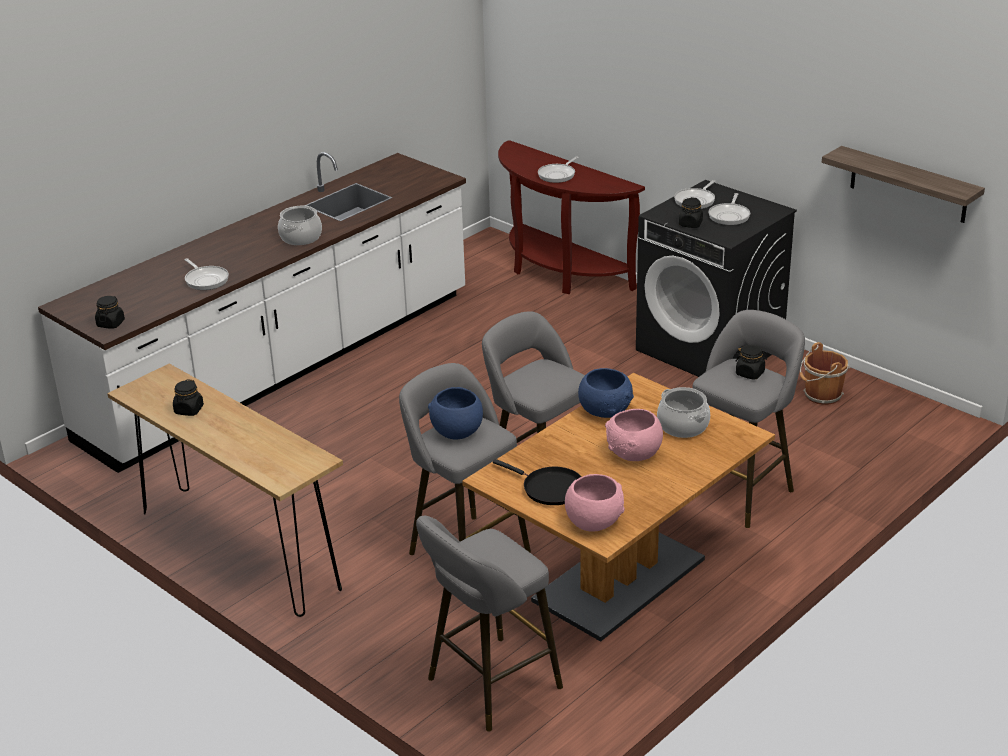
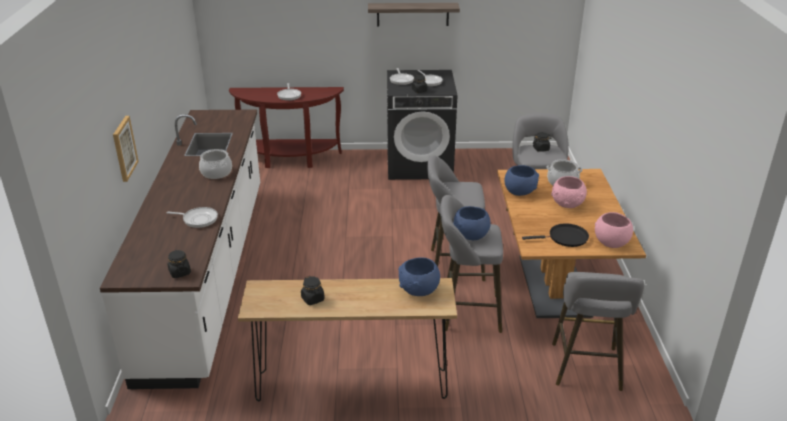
camera: 45 degrees left, 0 degrees up
brown bucket [799,342,850,405] -> none
shelf [822,146,985,223] -> shelf moved to [368,3,460,26]
none -> picture [113,116,139,182]
none -> blue bowl [398,257,440,296]

